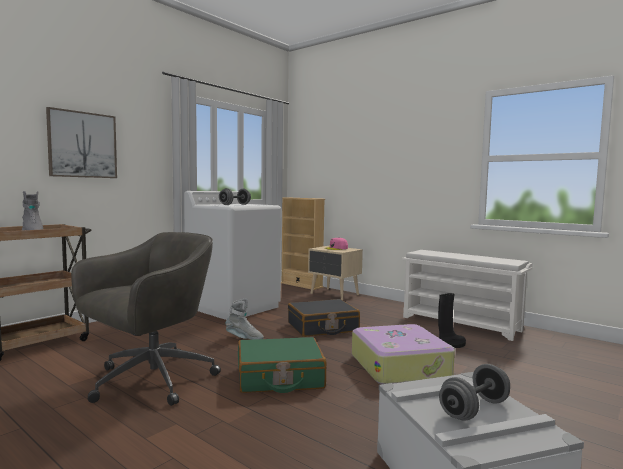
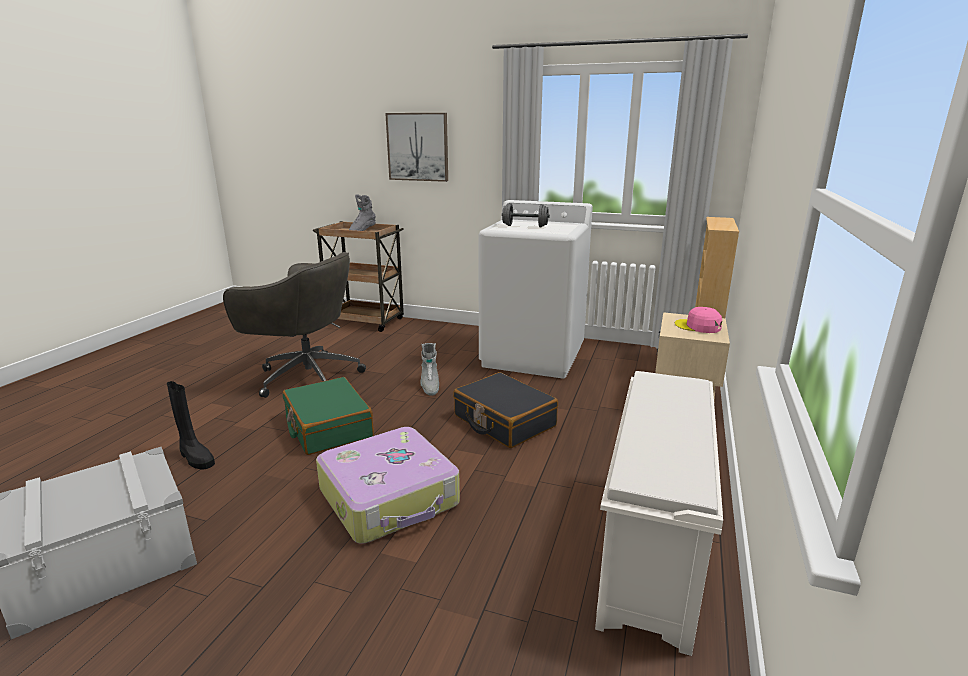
camera: 70 degrees right, 15 degrees up
black boot [438,293,466,348] -> black boot moved to [167,381,215,470]
grey dumbbell [439,364,510,421] -> none

